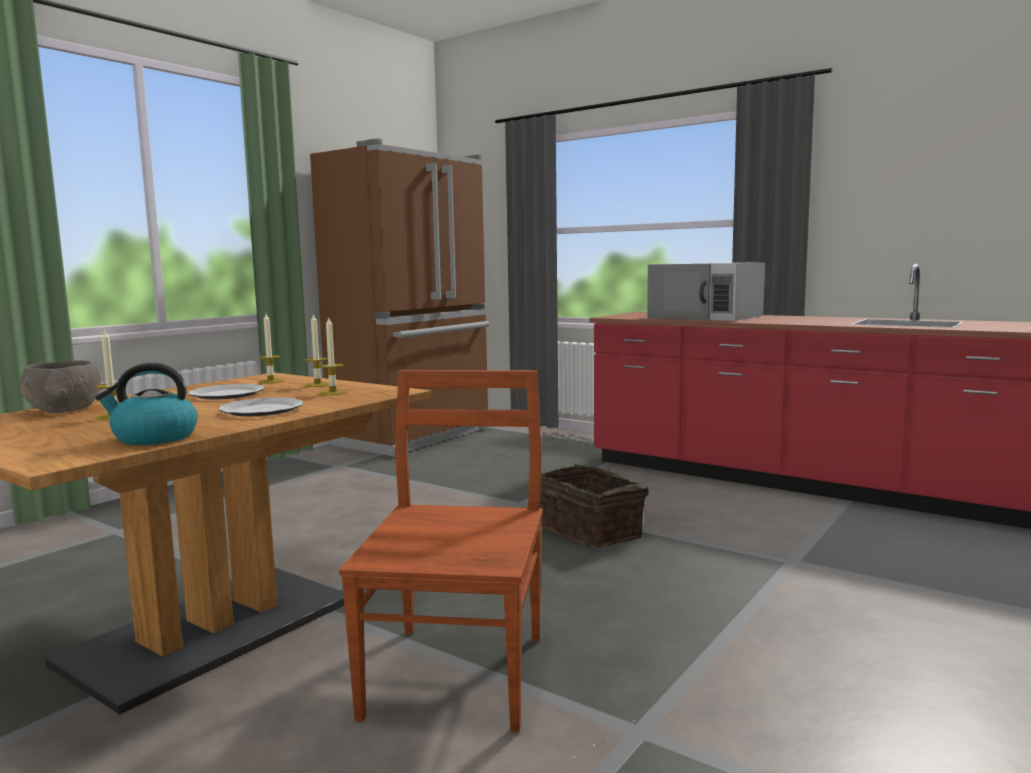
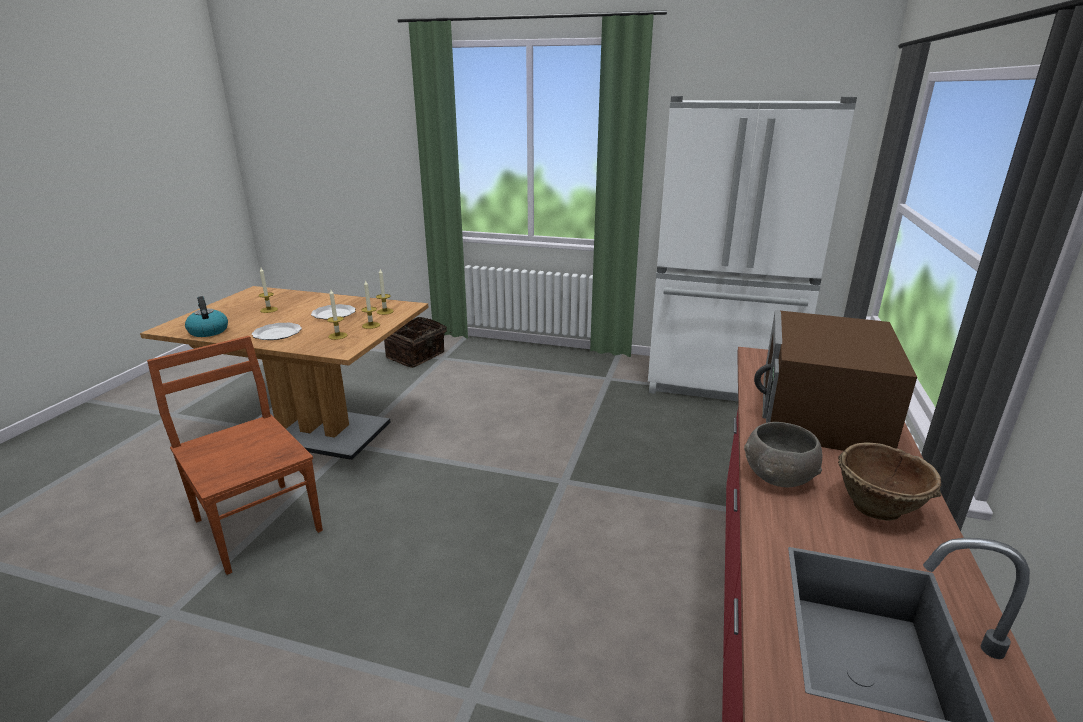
camera: 70 degrees right, 15 degrees up
grey bowl [20,360,102,413] -> grey bowl moved to [744,422,822,487]
brown fridge [310,139,490,457] -> white fridge [648,96,857,401]
brown chair [339,370,543,732] -> brown chair turned 120 degrees counterclockwise [147,336,323,575]
basket [540,464,649,548] -> basket moved to [384,317,452,368]
white microwave [647,262,765,321] -> brown microwave [754,310,917,451]
none -> brown bowl [838,442,941,521]

